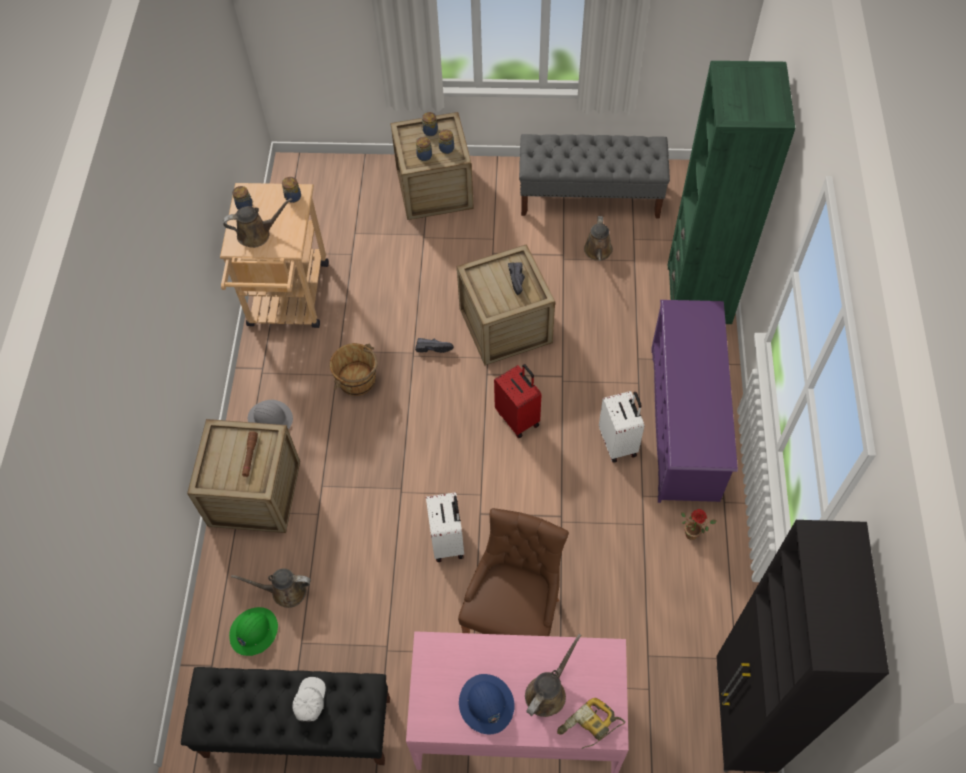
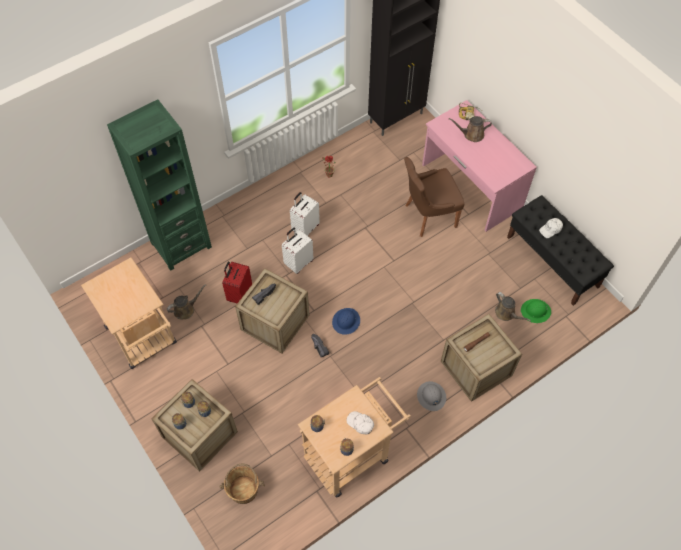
camera: 130 degrees left, 0 degrees up
brown watering can [223,198,292,248] -> white cap [346,411,374,435]
brown bucket [330,343,377,396] -> brown bucket moved to [219,464,265,504]
white suitcase [426,492,464,562] -> white suitcase moved to [282,228,313,274]
blue hard hat [459,674,515,735] -> blue hard hat moved to [332,308,360,335]
red suitcase [494,364,542,438] -> red suitcase moved to [222,262,252,303]
grey bench [519,134,670,219] -> beige cart [81,257,177,369]
purple shoe rack [651,300,738,503] -> none

